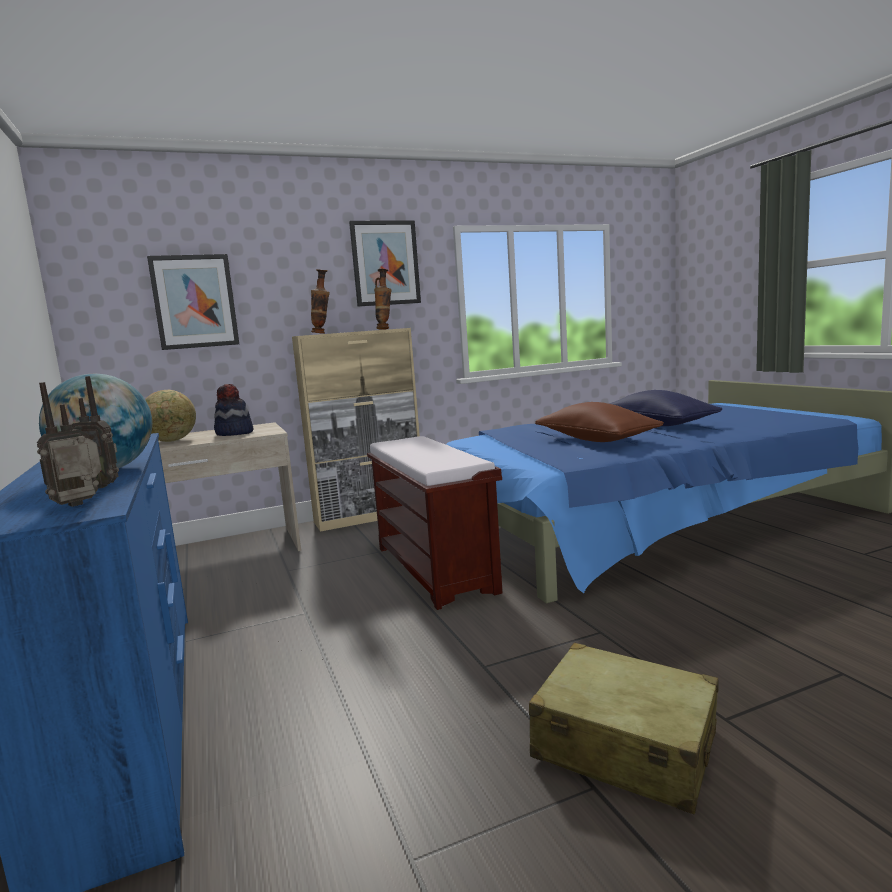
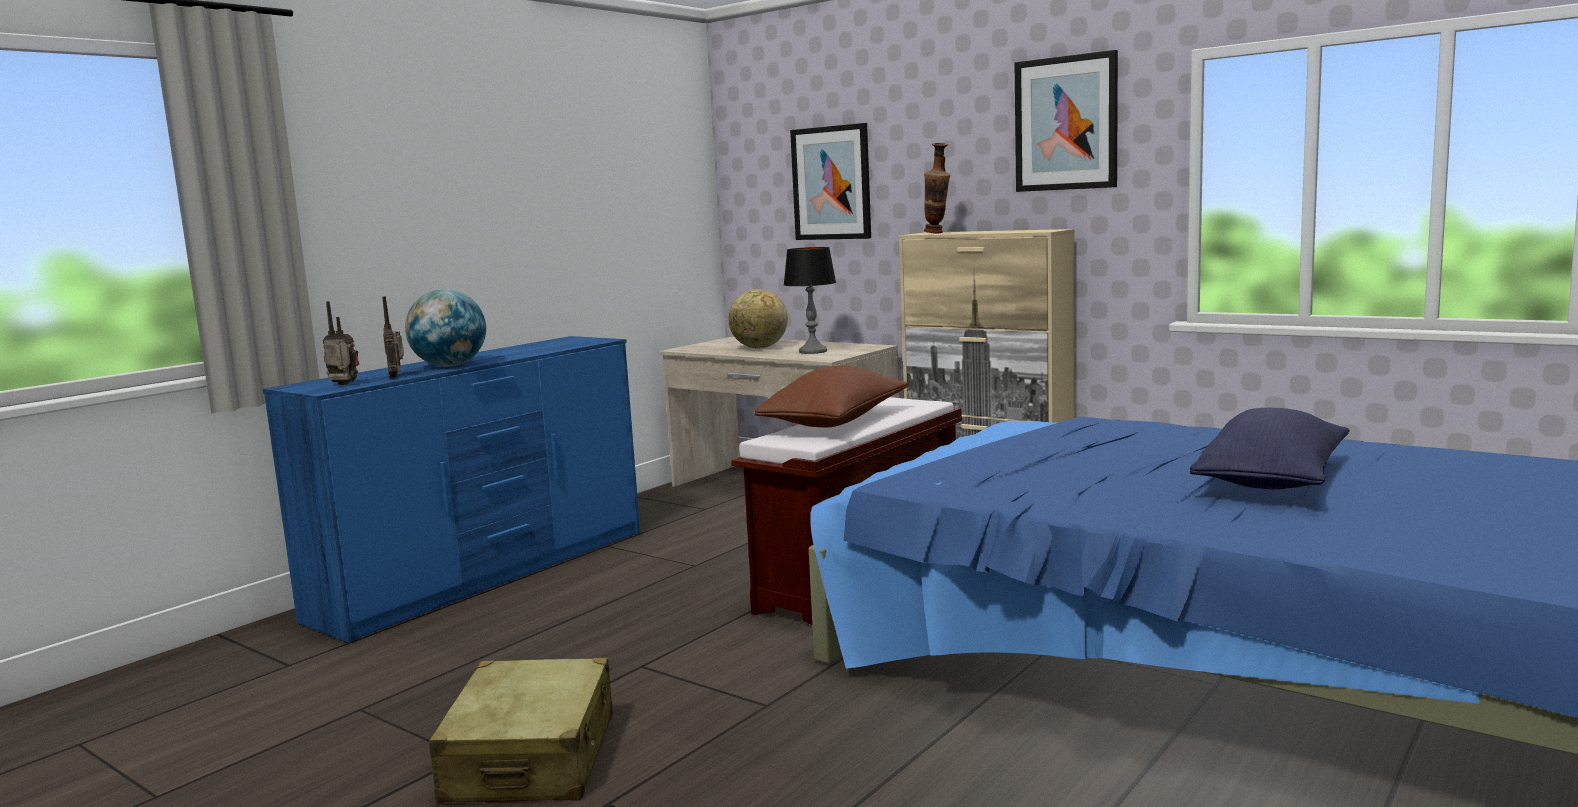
camera: 60 degrees right, 0 degrees up
hat [214,384,253,436] -> table lamp [784,247,836,354]
vase [374,269,391,330] -> none
brown pillow [535,402,664,442] -> brown pillow moved to [754,366,908,428]

